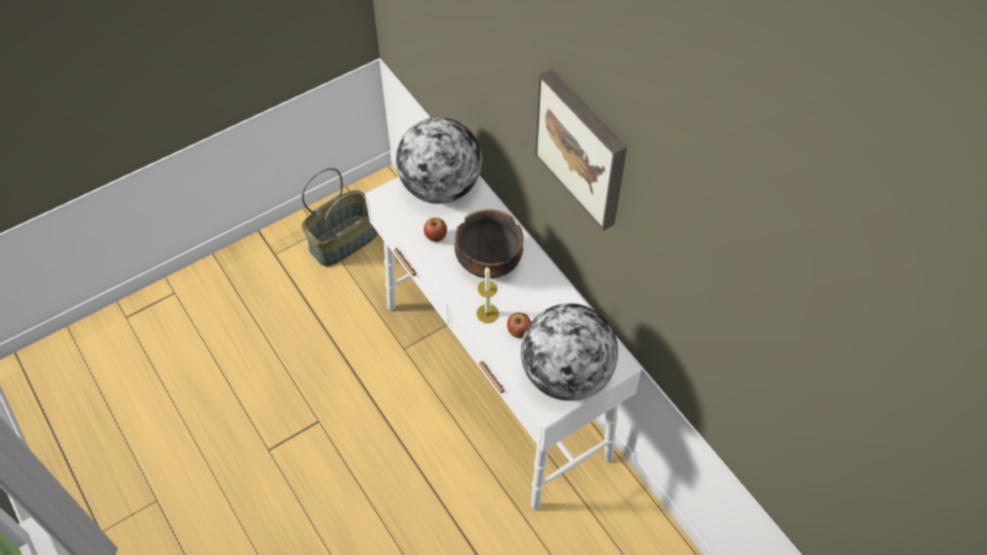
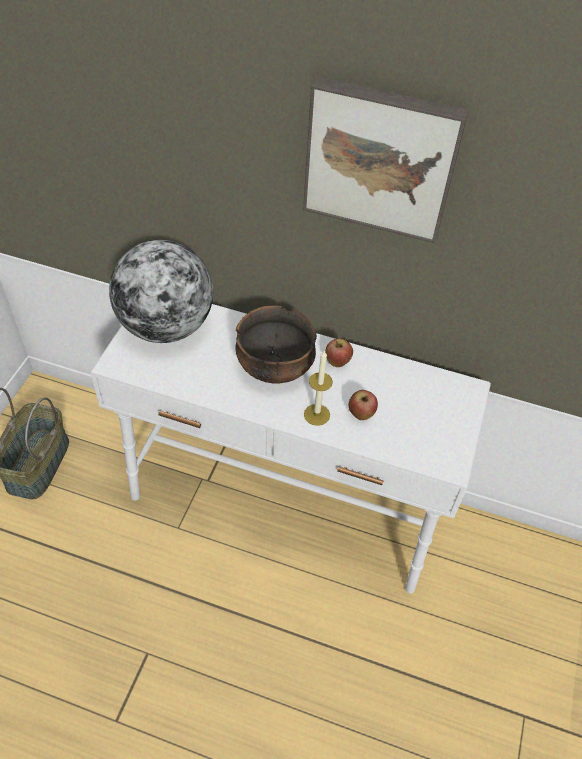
camera: 40 degrees left, 5 degrees down
apple [424,218,447,242] -> apple moved to [325,338,353,367]
globe [521,303,618,401] -> none

